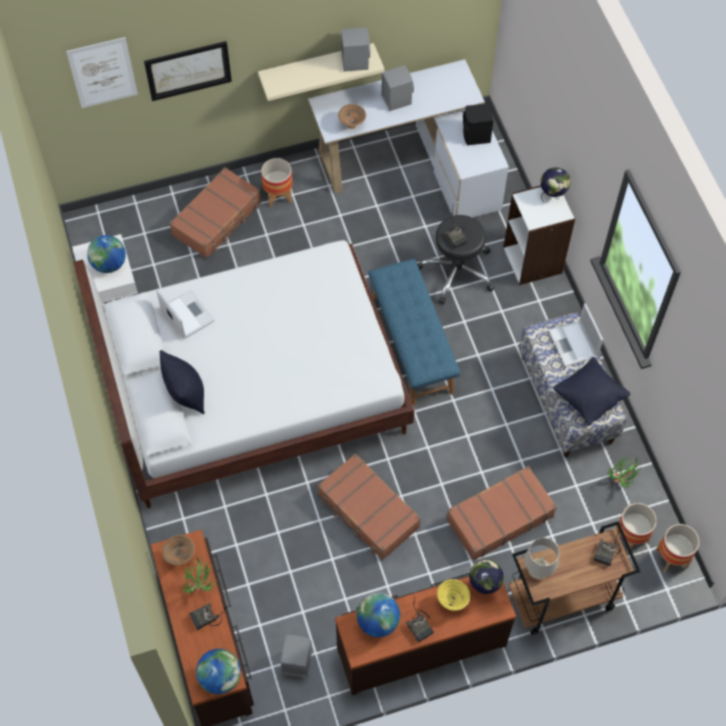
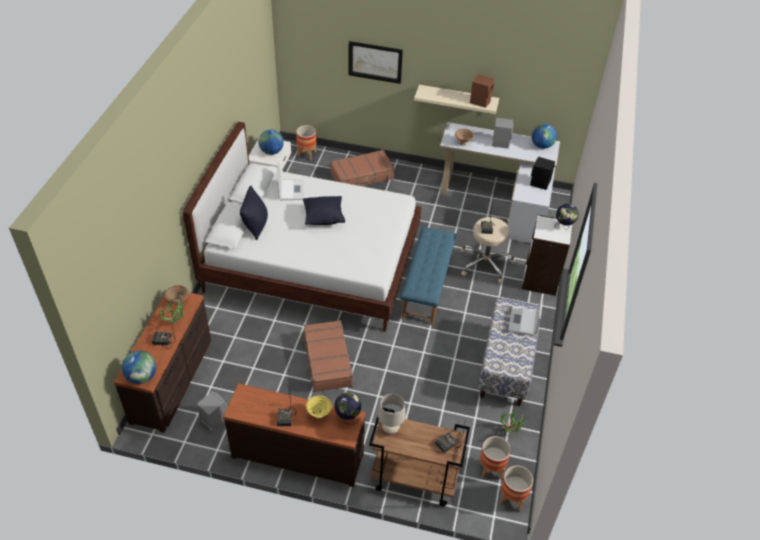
camera: 30 degrees right, 15 degrees down
picture [66,37,138,108] -> none
planter [261,158,293,207] -> planter moved to [296,125,317,160]
grey speaker [341,28,370,71] -> brown speaker [470,74,494,108]
globe [357,593,400,637] -> globe moved to [532,123,557,149]
black stool [417,215,495,305] -> beige stool [460,217,516,283]
brown suitcase [446,466,557,561] -> none
black pillow [553,357,630,426] -> black pillow moved to [303,196,345,225]

